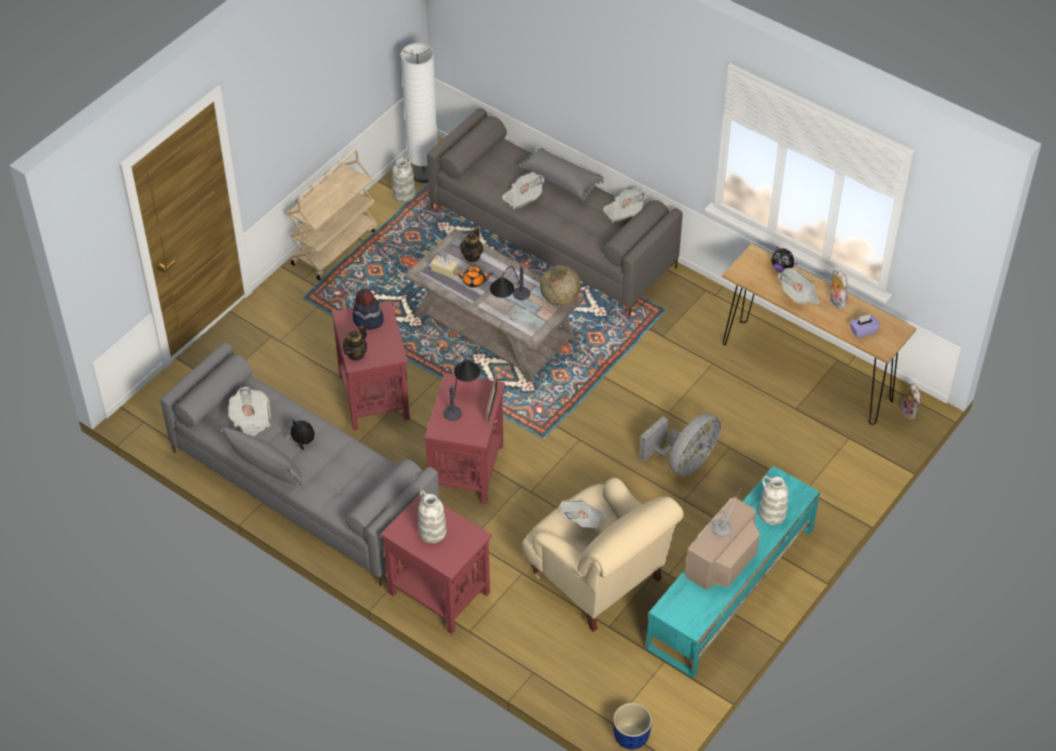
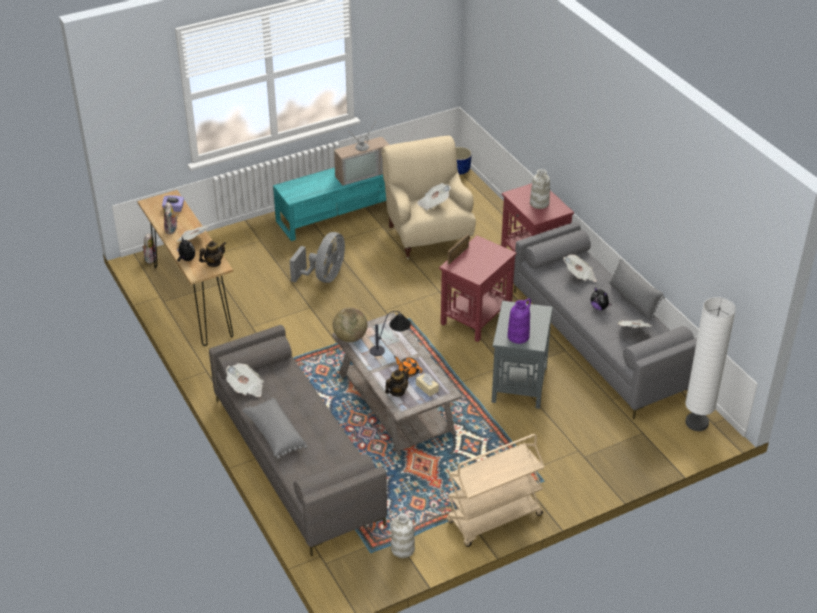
camera: 155 degrees left, 10 degrees down
red side table [332,301,410,431] -> grey side table [492,301,553,409]
teapot [343,325,367,361] -> teapot moved to [199,241,226,267]
hat [352,289,384,330] -> purple vase [507,298,531,344]
white floor lamp [401,43,438,183] -> white floor lamp moved to [685,297,736,431]
table lamp [443,359,480,421] -> none
newspaper [502,172,545,209] -> newspaper moved to [563,255,596,282]
grey fan [639,413,721,476] -> grey fan turned 135 degrees clockwise [289,232,345,283]
white vase [759,476,788,525] -> none

